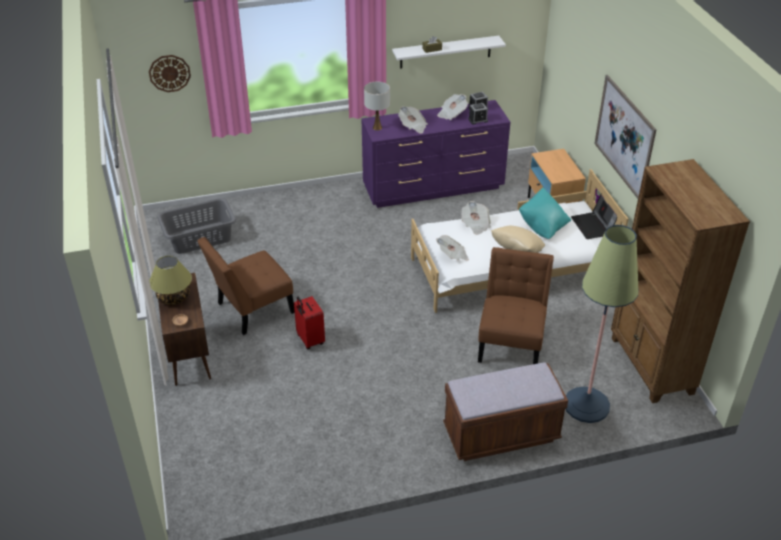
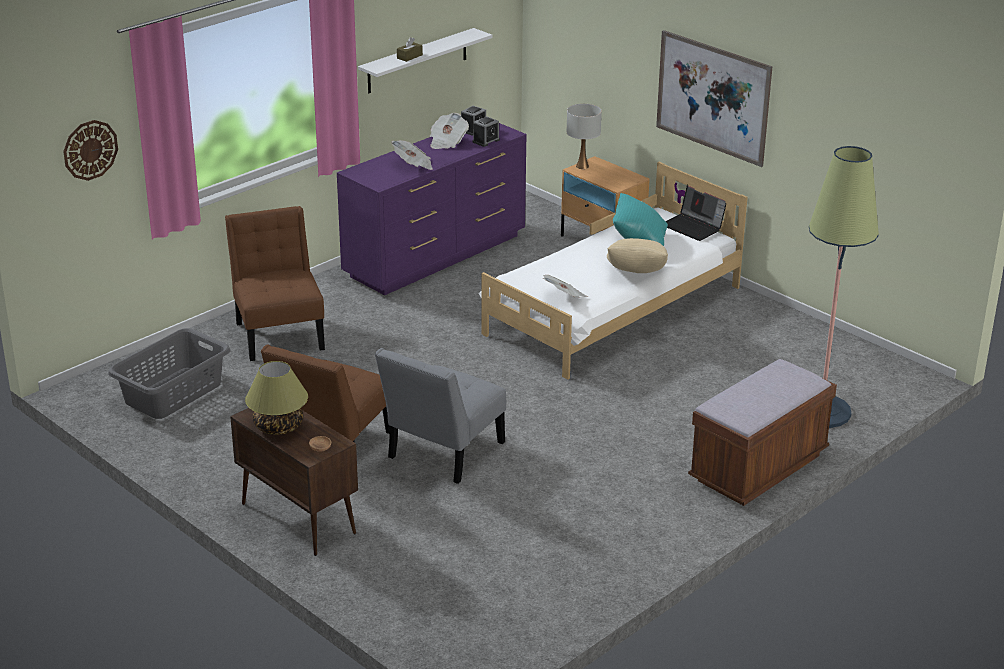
camera: 30 degrees left, 10 degrees down
red suitcase [294,296,325,349] -> grey chair [375,348,506,484]
white table lamp [364,82,390,131] -> white table lamp moved to [567,104,602,169]
newspaper [461,201,491,235] -> none
brown chair [478,247,554,364] -> brown chair moved to [225,206,325,361]
brown bookcase [611,159,750,403] -> none

